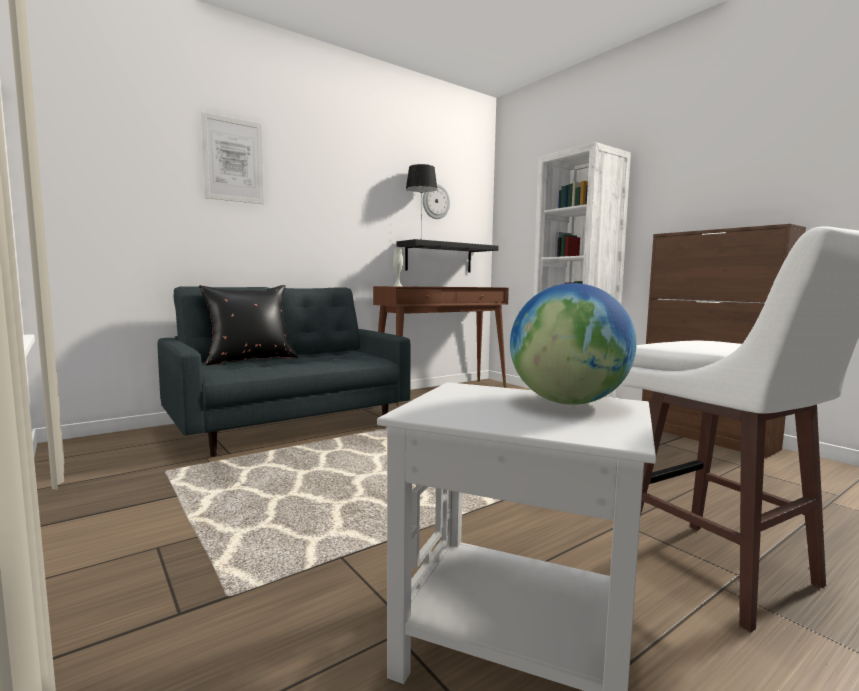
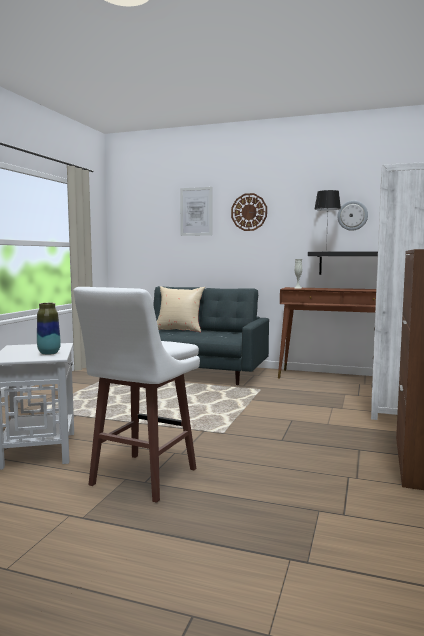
camera: 55 degrees right, 0 degrees up
black pillow [199,285,298,365] -> beige pillow [157,286,205,332]
globe [510,283,637,405] -> vase [37,303,61,355]
none -> wall clock [231,193,267,231]

